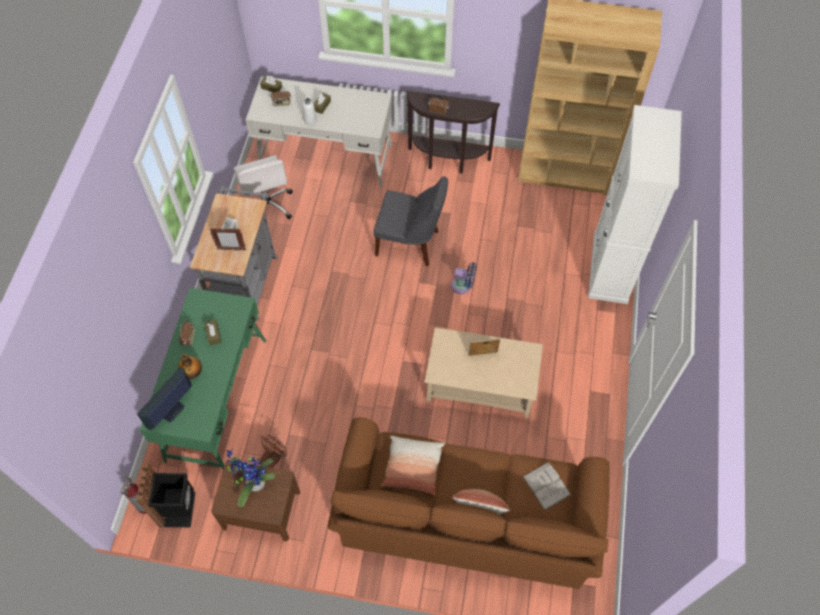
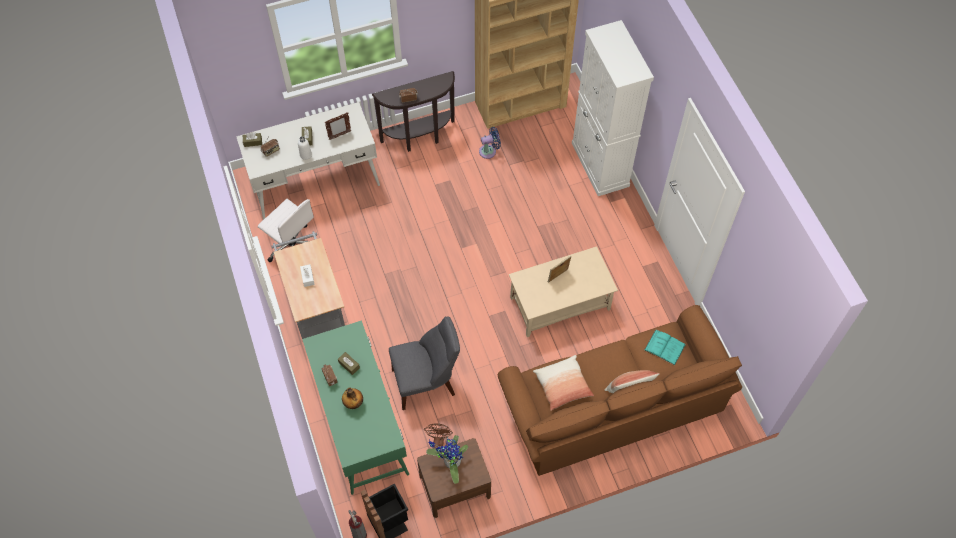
camera: 30 degrees left, 0 degrees up
monitor [137,367,192,430] -> none
picture frame [210,228,246,251] -> picture frame moved to [325,113,351,140]
grey chair [374,176,448,266] -> grey chair moved to [389,316,460,410]
blue fan [451,262,477,294] -> blue fan moved to [479,127,501,159]
white book [522,462,571,511] -> turquoise book [644,329,686,366]

